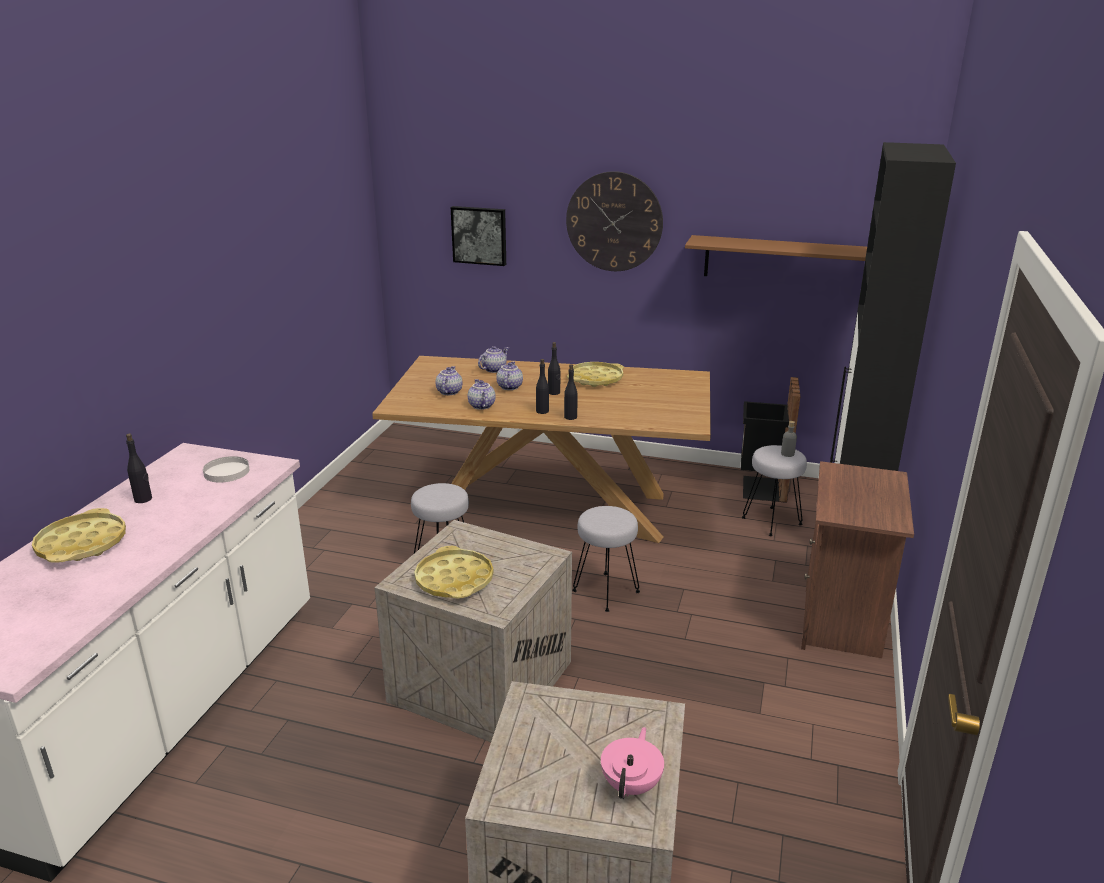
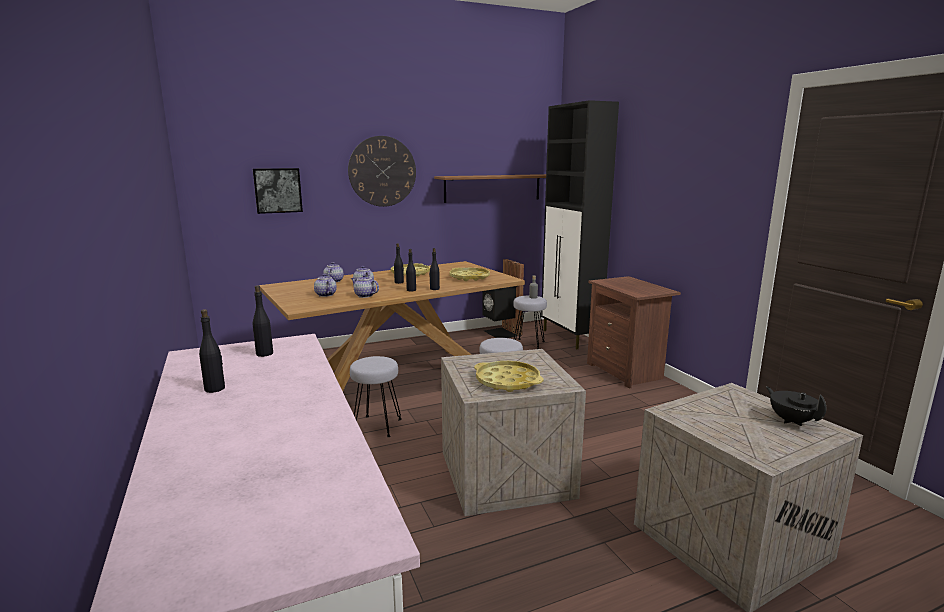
camera: 40 degrees left, 10 degrees down
yellow tray [32,508,126,563] -> yellow tray moved to [449,268,490,281]
white plate [203,456,250,483] -> black bottle [253,285,273,357]
pink teapot [601,727,664,799] -> black teapot [766,386,826,426]

